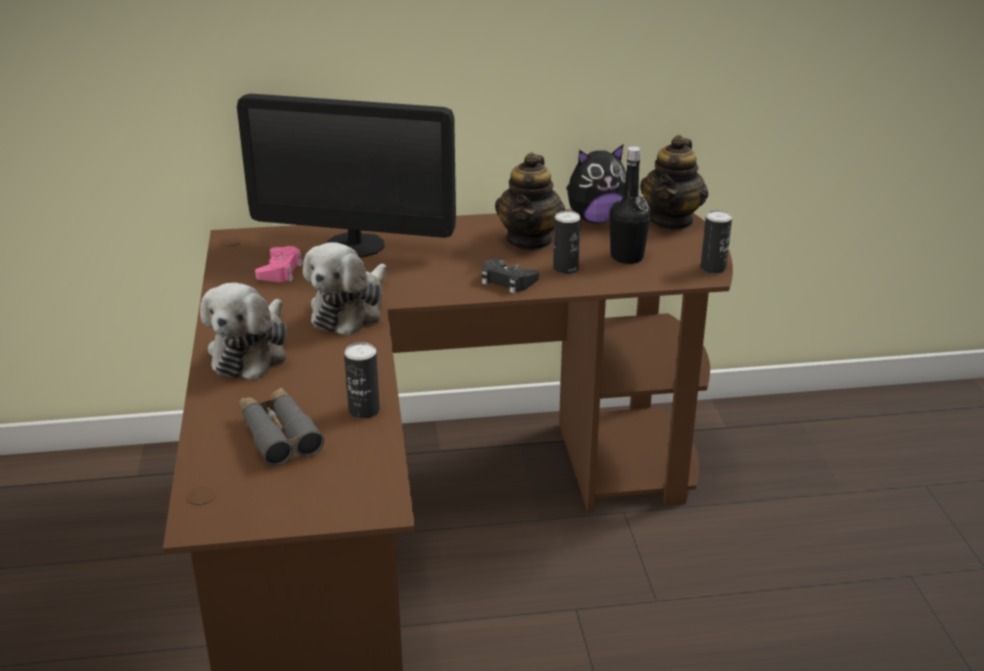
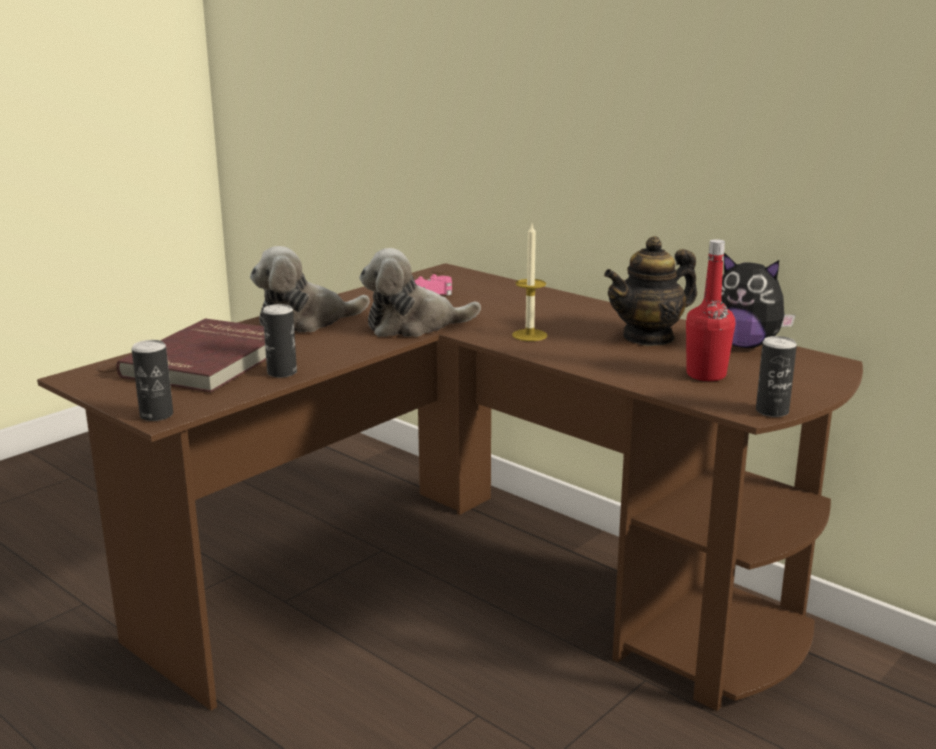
camera: 50 degrees right, 10 degrees down
monitor [237,94,456,258] -> none
grey binoculars [239,388,324,466] -> red book [116,318,266,392]
black game controller [482,258,539,293] -> none
can [553,210,581,274] -> can moved to [132,340,173,421]
black bottle [609,146,651,264] -> red bottle [686,239,735,381]
teapot [640,135,708,230] -> none
none -> candle [512,224,548,341]

